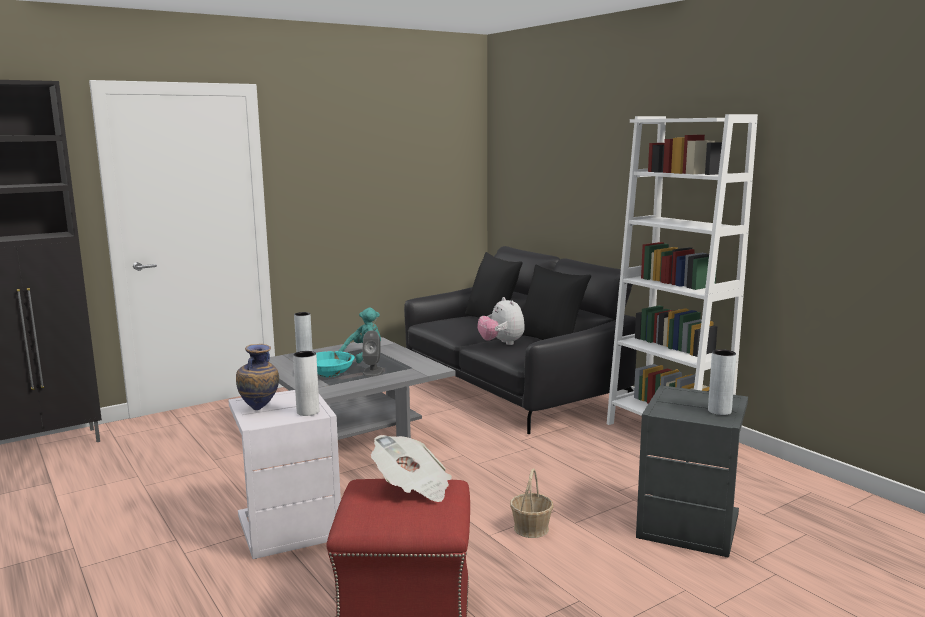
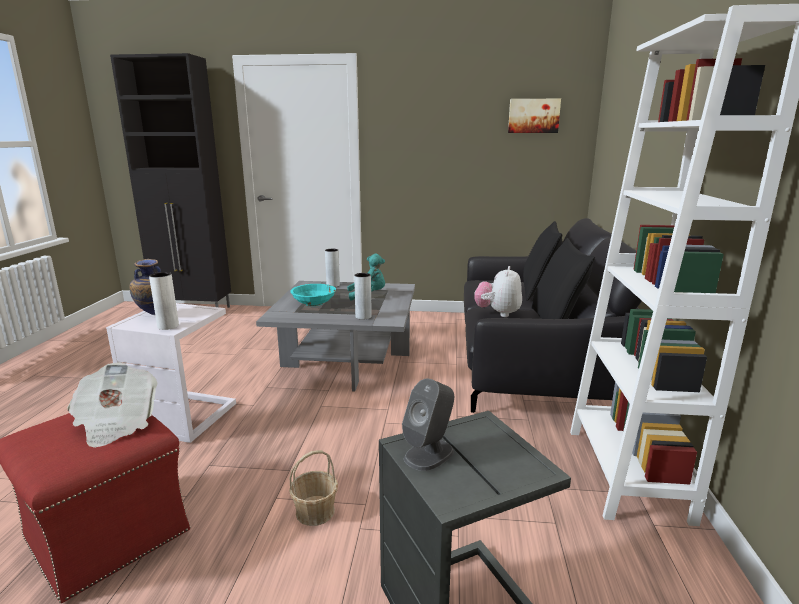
camera: 40 degrees right, 5 degrees up
grey speaker [362,330,384,377] -> grey speaker moved to [402,379,454,471]
grey vase [708,349,736,415] -> grey vase moved to [354,273,372,320]
none -> picture [508,99,561,133]

